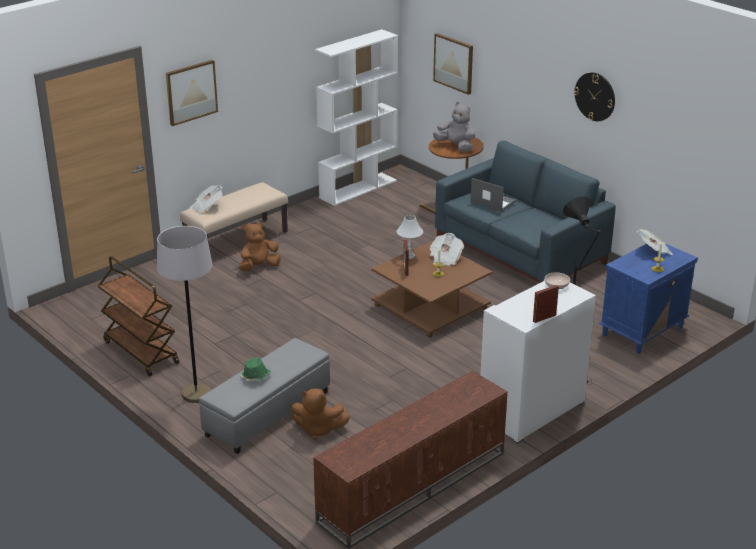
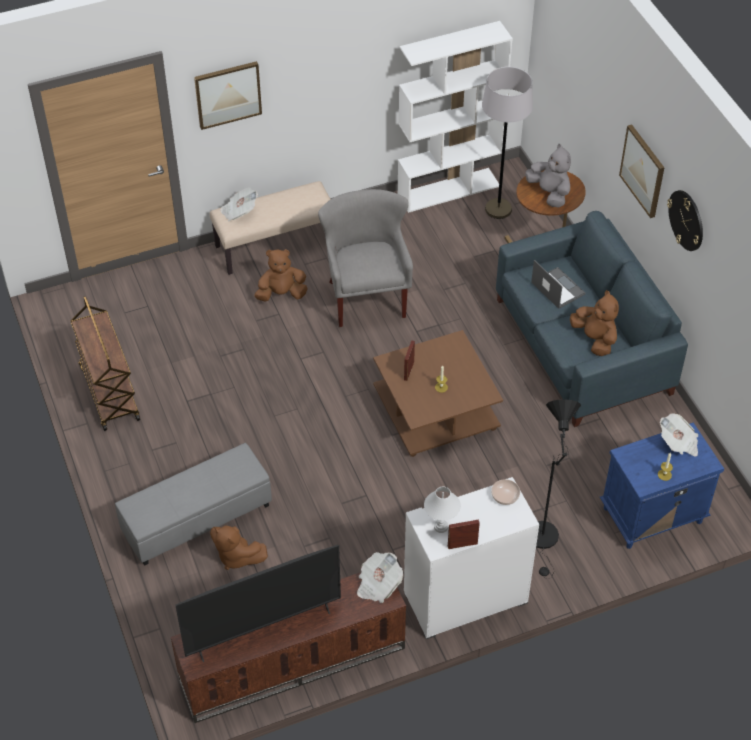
camera: 20 degrees right, 20 degrees up
grey floor lamp [157,226,213,403] -> grey floor lamp moved to [482,67,533,219]
green hat [240,358,271,381] -> none
white table lamp [396,215,423,259] -> white table lamp moved to [424,486,461,533]
newspaper [429,233,464,266] -> newspaper moved to [357,552,403,603]
picture [433,33,473,95] -> picture moved to [619,124,664,218]
none -> television [175,545,341,662]
none -> grey armchair [318,189,413,327]
none -> brown plush toy [570,290,619,356]

